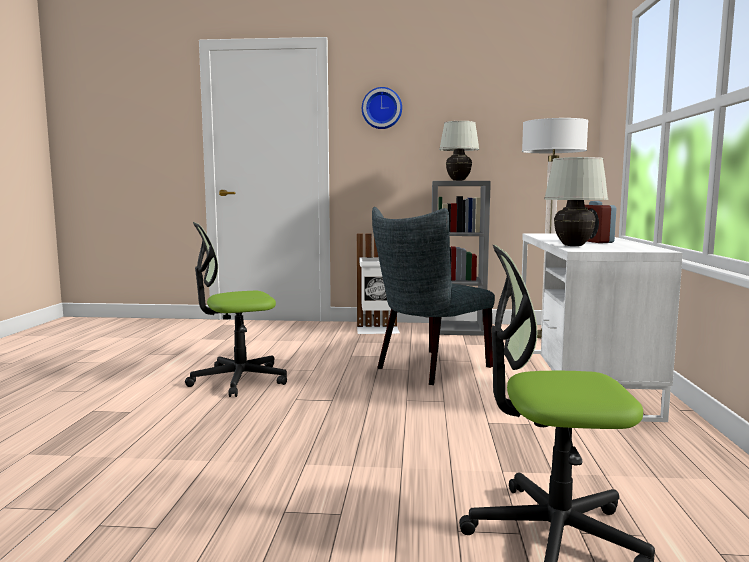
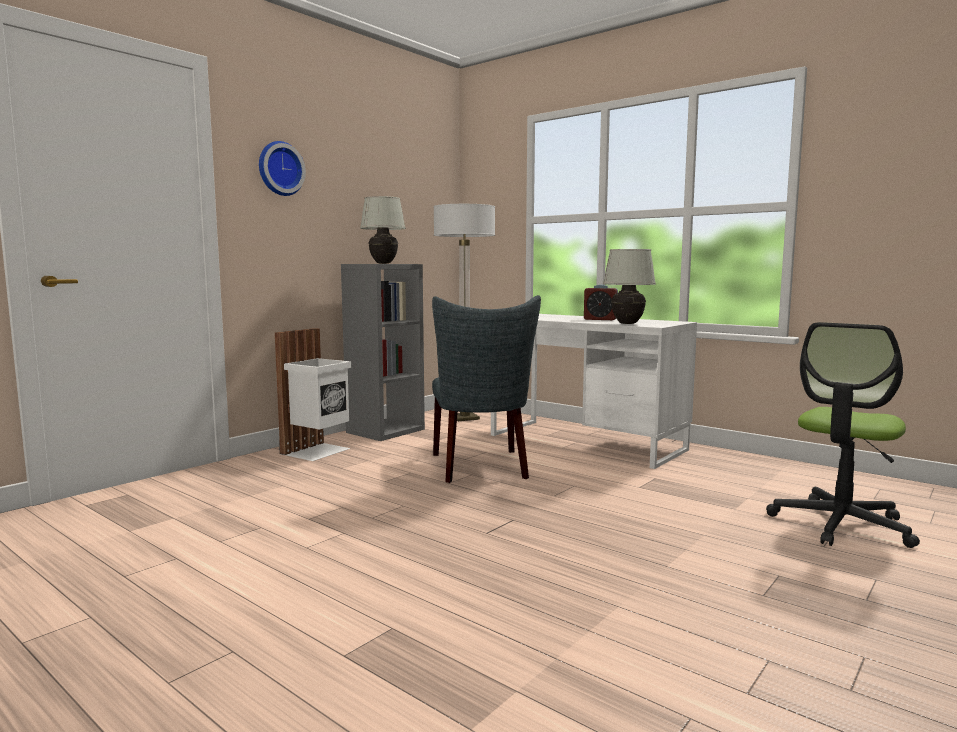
camera: 55 degrees left, 0 degrees up
office chair [185,222,287,397] -> none

